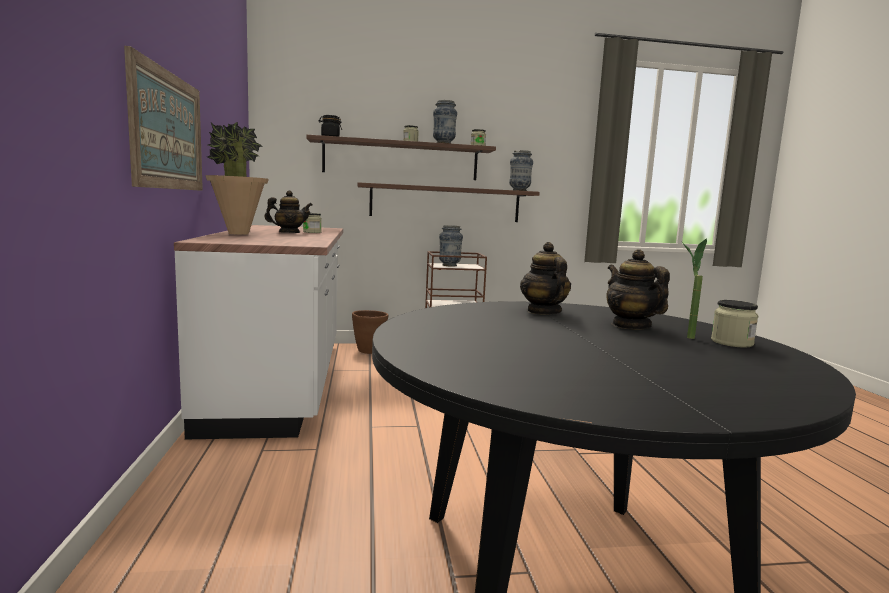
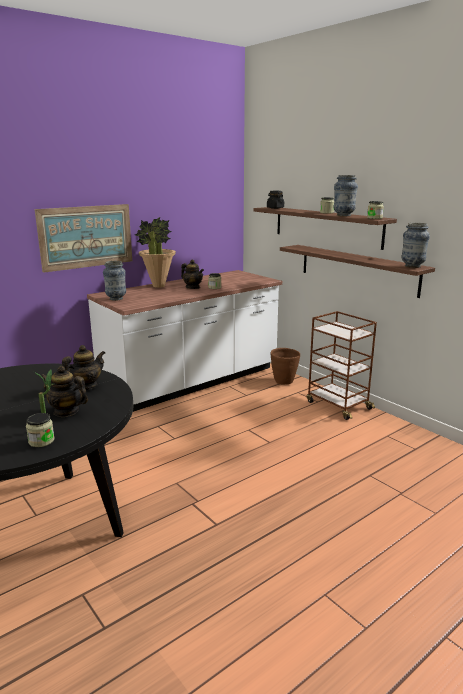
camera: 60 degrees right, 10 degrees up
vase [439,225,463,267] -> vase moved to [103,261,126,301]
teapot [606,249,670,330] -> teapot turned 105 degrees counterclockwise [41,366,88,417]

